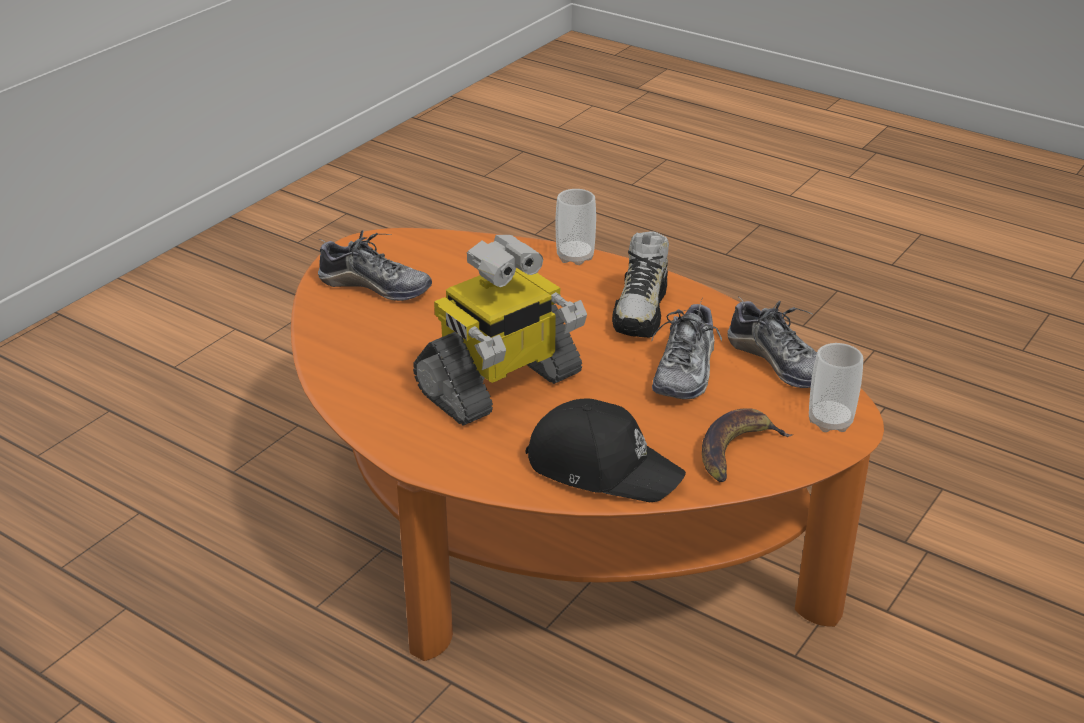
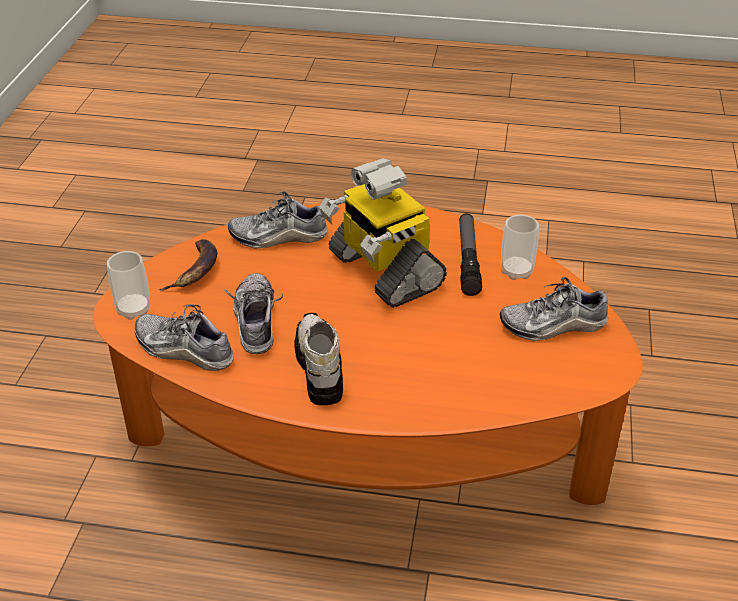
camera: 155 degrees right, 5 degrees up
toy robot [413,235,587,426] -> toy robot turned 60 degrees counterclockwise [319,158,447,308]
black cap [525,399,686,502] -> shoe [228,191,328,249]
cup [556,189,596,265] -> cup moved to [501,215,539,280]
none -> flashlight [459,213,482,296]

